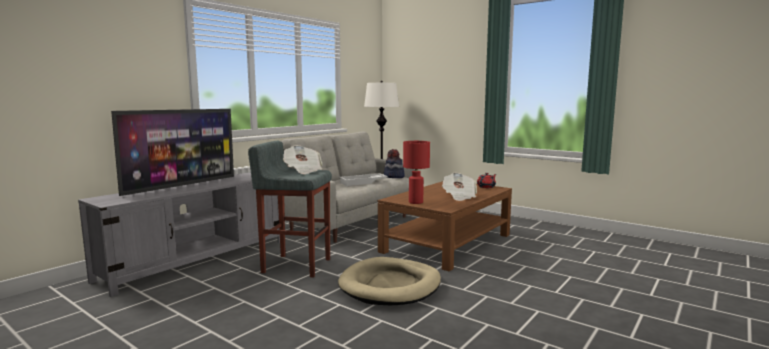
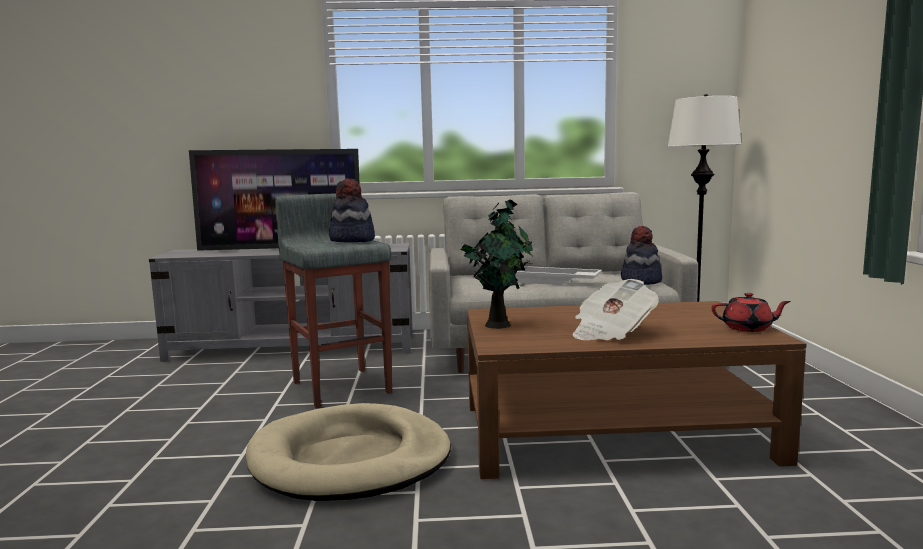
camera: 50 degrees right, 0 degrees up
newspaper [283,145,323,174] -> hat [329,178,375,242]
red table lamp [403,141,430,204] -> potted plant [461,199,533,329]

